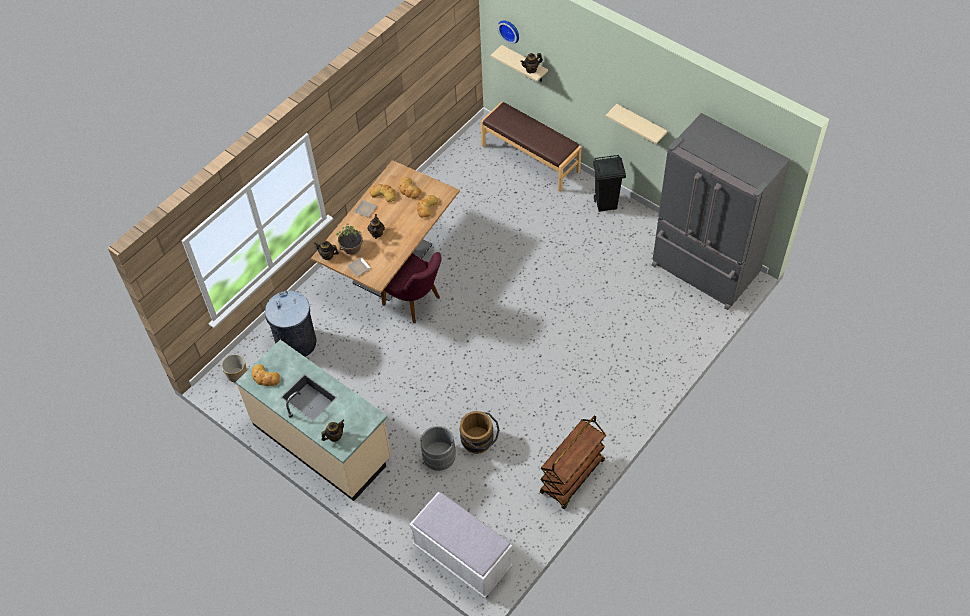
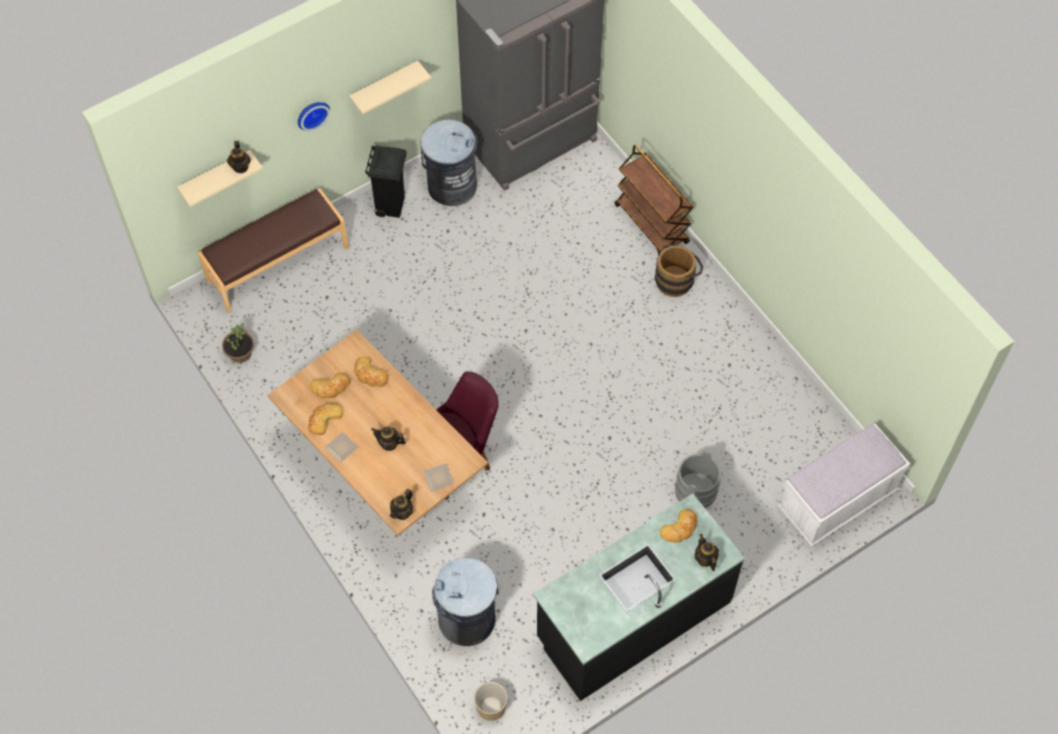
camera: 75 degrees left, 5 degrees up
beige counter [236,340,391,501] -> black counter [533,493,745,701]
bread [252,364,280,386] -> bread moved to [660,509,697,543]
potted plant [336,223,363,255] -> potted plant moved to [222,323,254,364]
brown bucket [460,411,499,454] -> brown bucket moved to [655,244,703,297]
wall clock [498,20,519,44] -> wall clock moved to [298,102,330,131]
brown cart [540,415,606,509] -> brown cart moved to [615,145,693,256]
none -> grey trash can [420,119,478,206]

